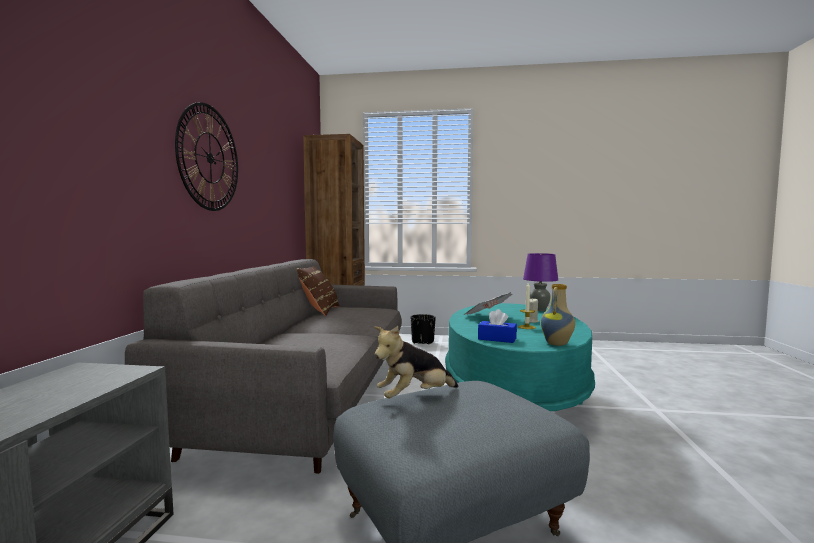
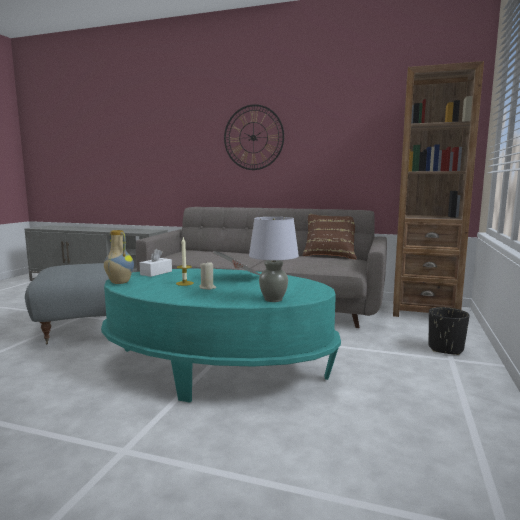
camera: 100 degrees right, 5 degrees up
plush toy [375,326,458,398] -> none
blue tissue box [478,309,517,343] -> white tissue box [140,249,172,277]
purple table lamp [523,253,558,311] -> grey table lamp [249,217,299,302]

